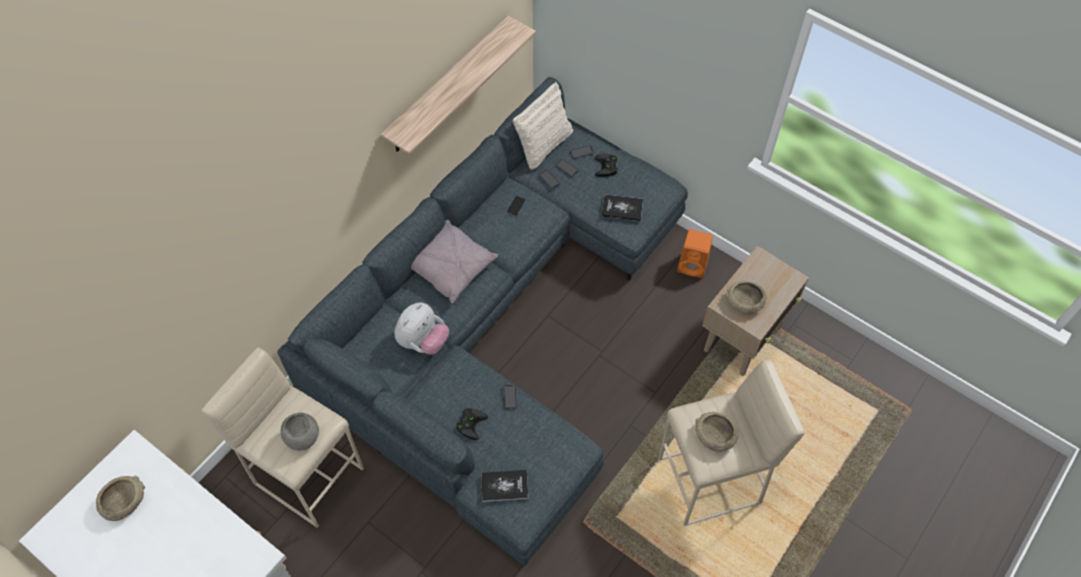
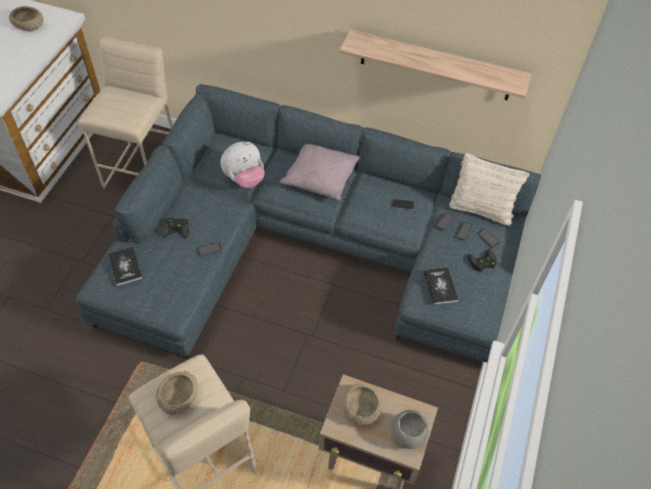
camera: 70 degrees right, 5 degrees down
grey bowl [281,413,319,451] -> grey bowl moved to [391,410,429,449]
plush toy [395,302,449,355] -> plush toy turned 45 degrees counterclockwise [221,142,265,188]
orange speaker [677,229,713,278] -> none

